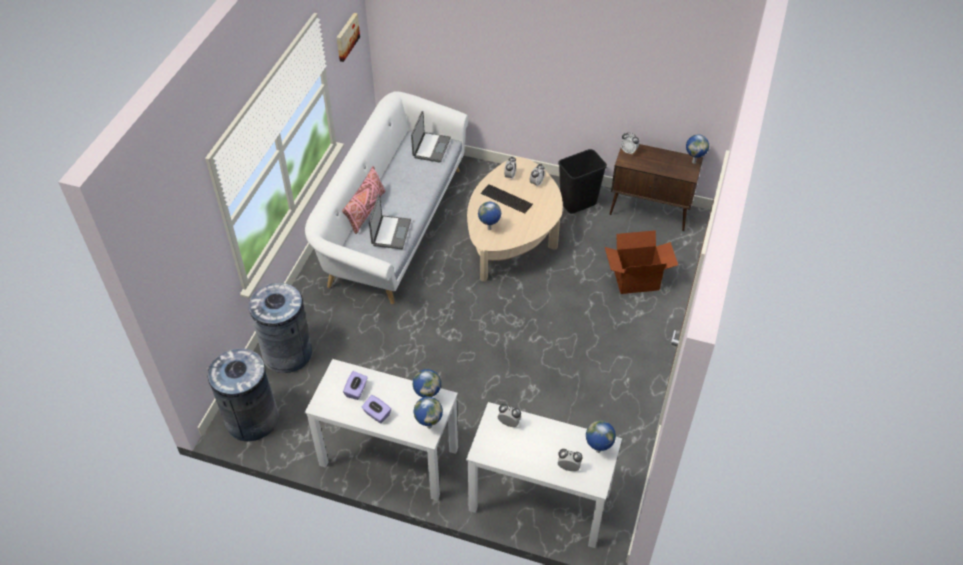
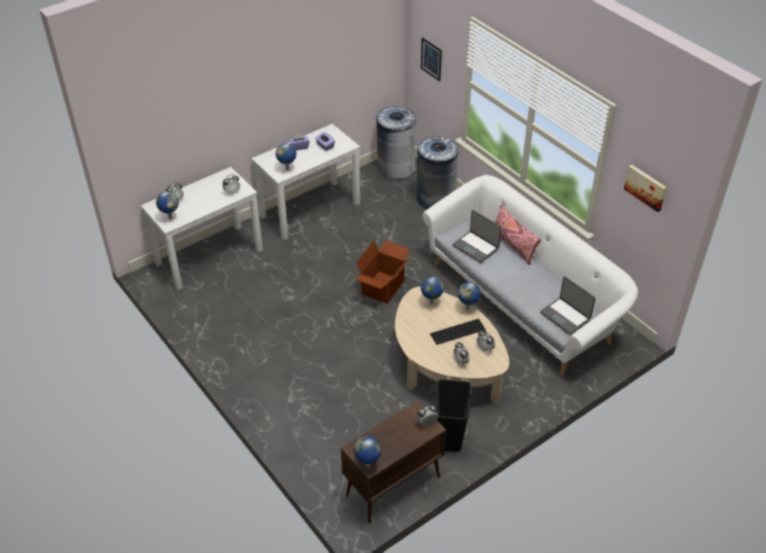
camera: 125 degrees right, 5 degrees down
globe [413,397,443,429] -> globe moved to [458,282,481,310]
cardboard box [605,230,678,294] -> cardboard box moved to [355,240,412,304]
none -> picture [421,37,442,82]

